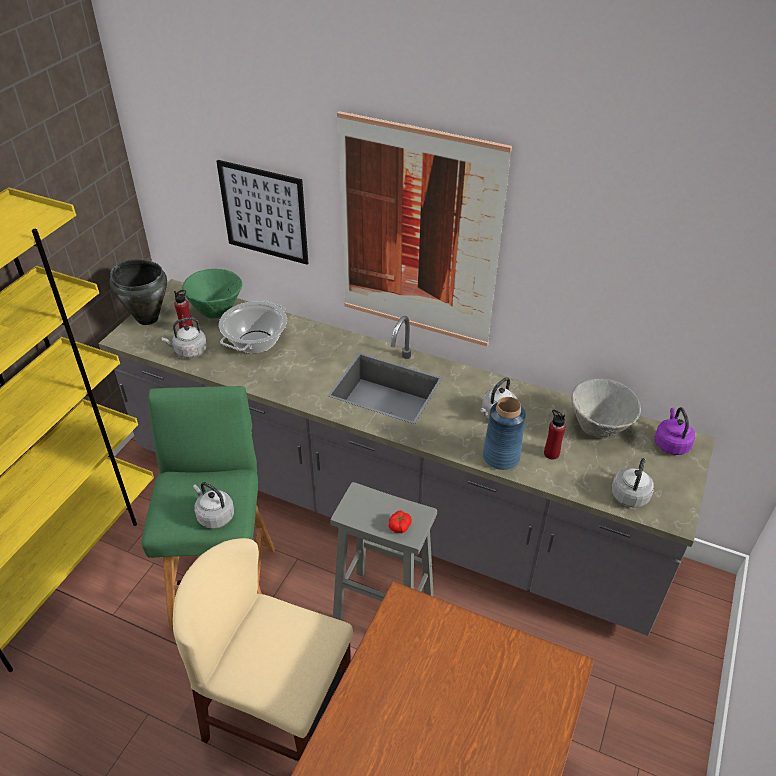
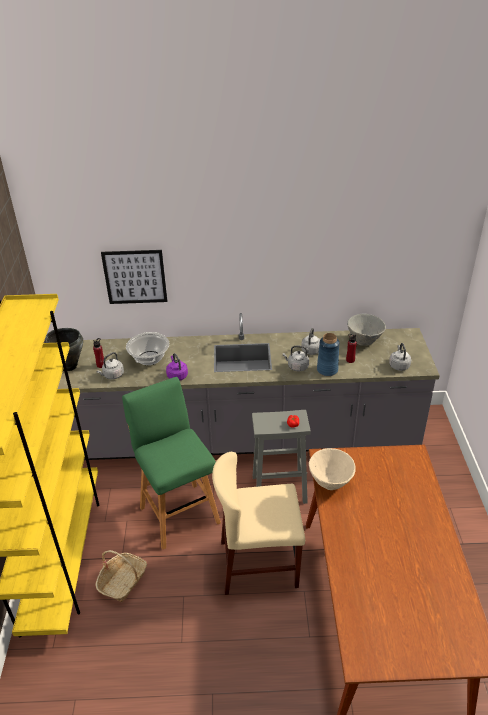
camera: 25 degrees left, 5 degrees down
green bowl [182,269,242,318] -> none
grey kettle [193,482,234,529] -> grey kettle moved to [283,345,309,371]
picture [337,111,512,347] -> none
purple kettle [655,407,695,455] -> purple kettle moved to [166,353,188,380]
none -> basket [95,550,147,602]
none -> beige bowl [309,448,356,490]

